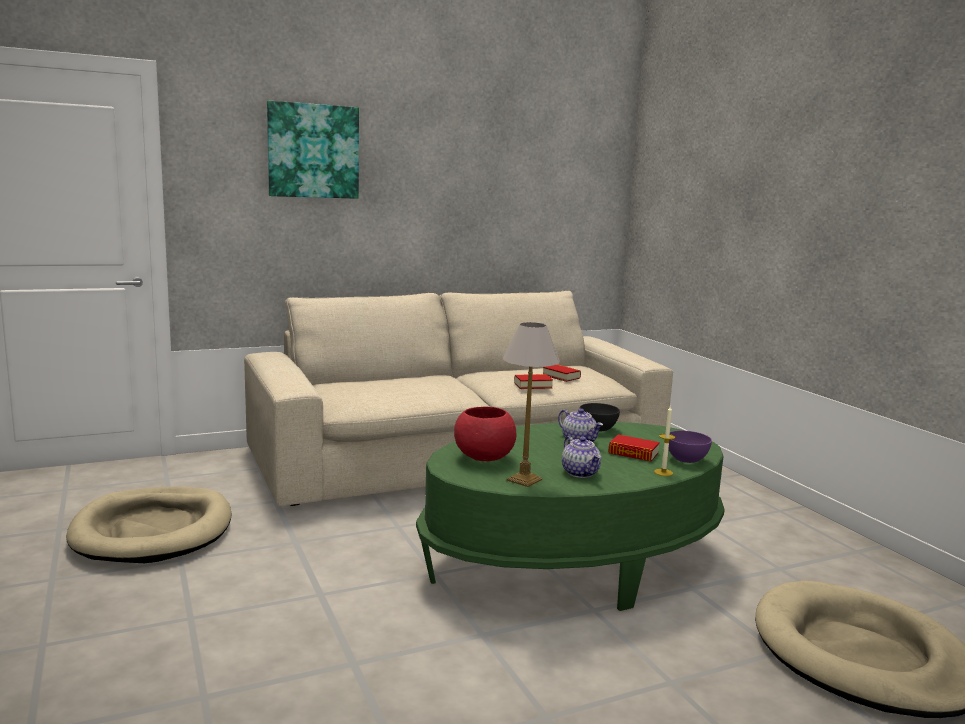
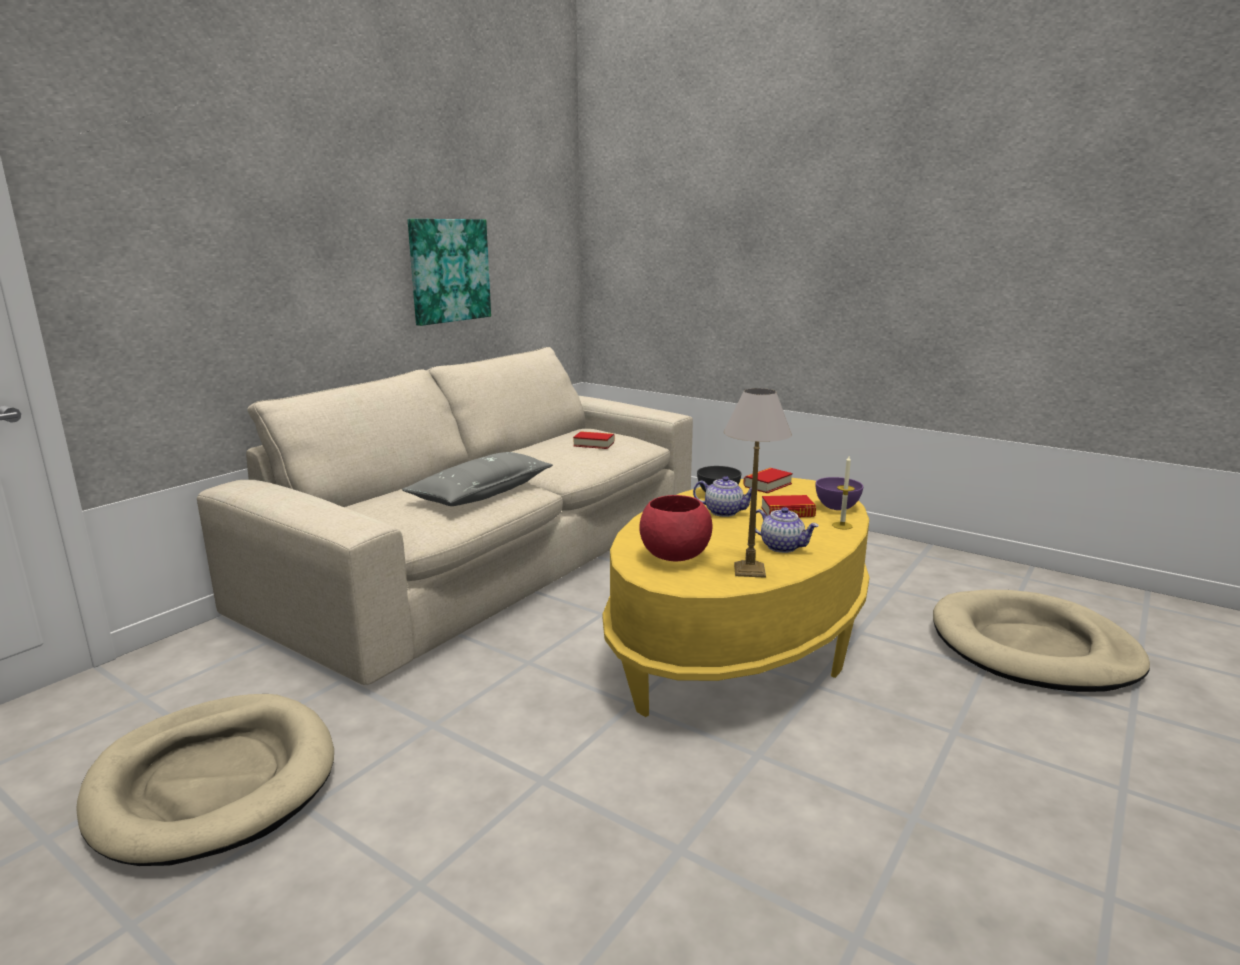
camera: 30 degrees left, 5 degrees up
picture [267,100,359,199] -> picture moved to [408,219,491,326]
green coffee table [416,422,725,611] -> yellow coffee table [603,478,869,717]
book [514,374,553,389] -> book moved to [743,468,793,493]
none -> grey pillow [402,452,553,506]

